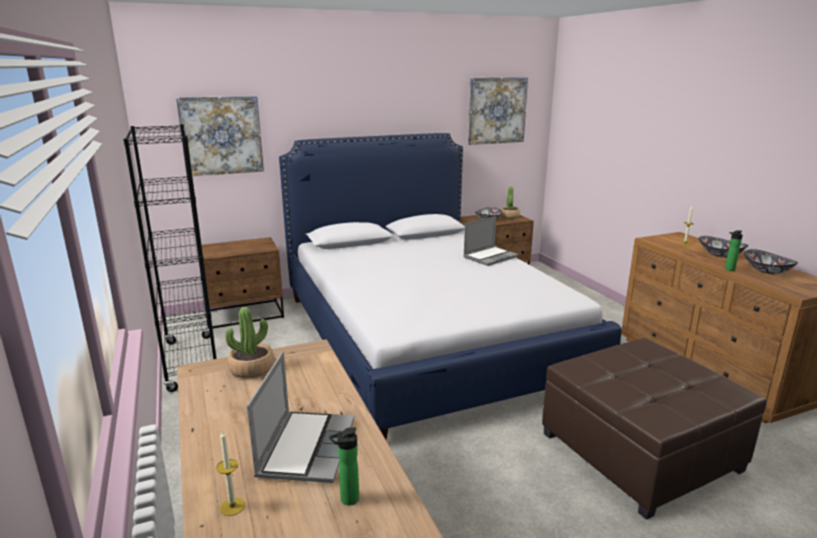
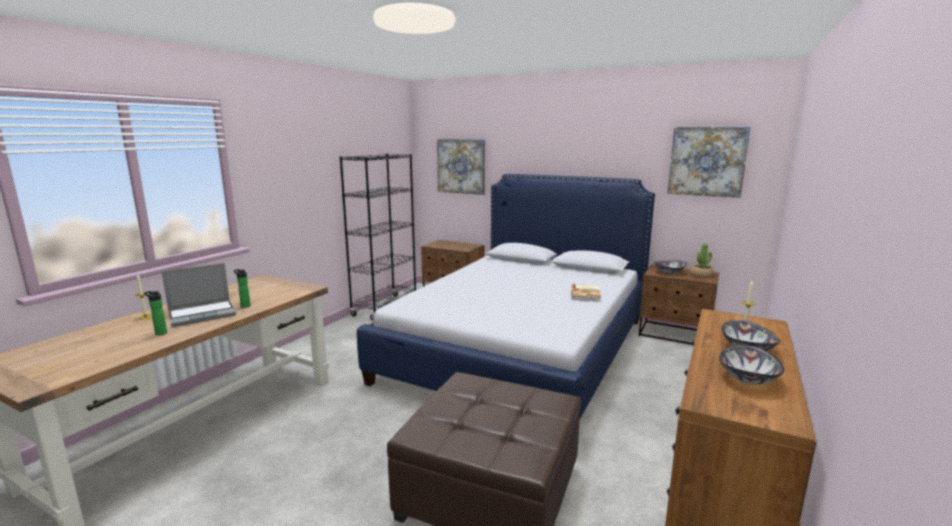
camera: 50 degrees right, 5 degrees down
potted plant [225,307,275,378] -> none
laptop [463,216,518,266] -> book [571,284,601,302]
bottle [725,230,743,271] -> bottle moved to [233,269,251,308]

